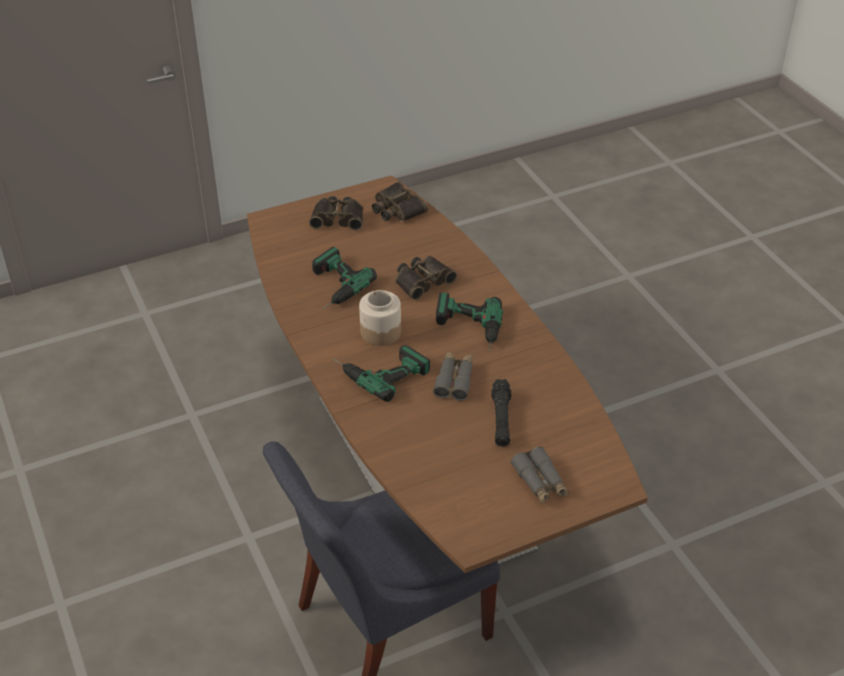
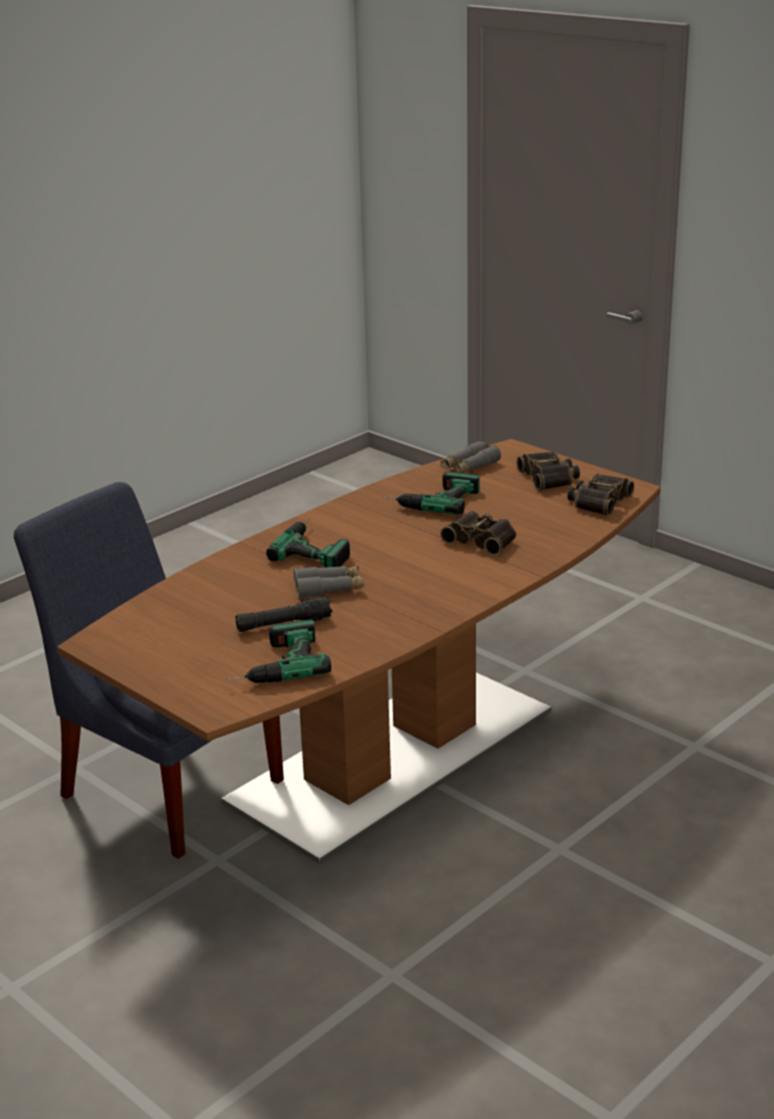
camera: 70 degrees right, 15 degrees down
jar [359,290,401,346] -> none
power drill [436,293,503,352] -> power drill moved to [226,619,331,683]
grey binoculars [511,447,569,504] -> grey binoculars moved to [440,441,501,473]

